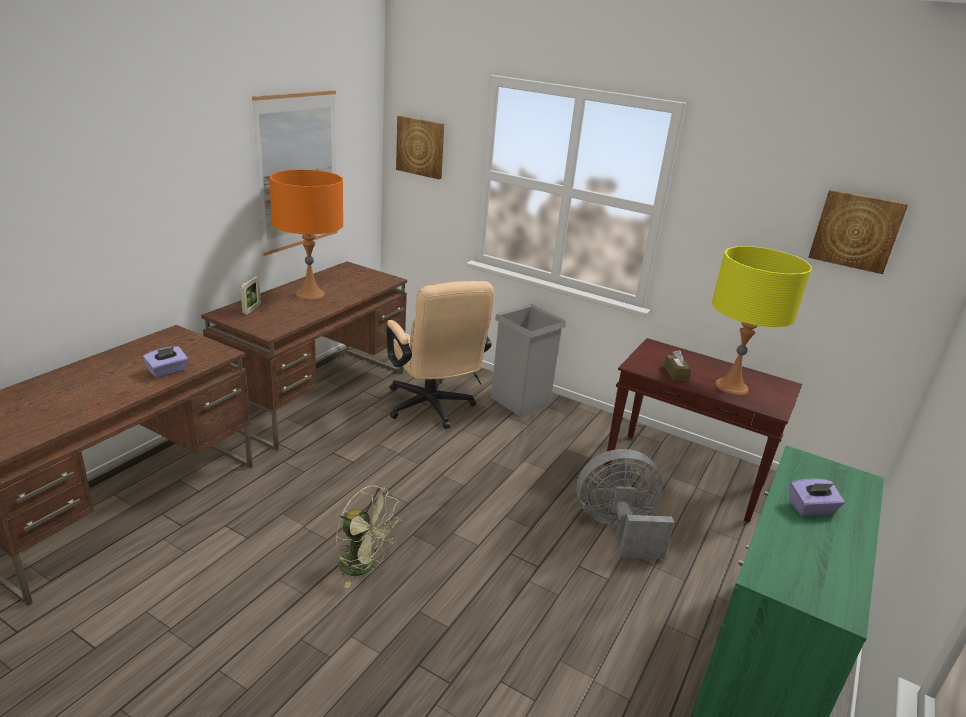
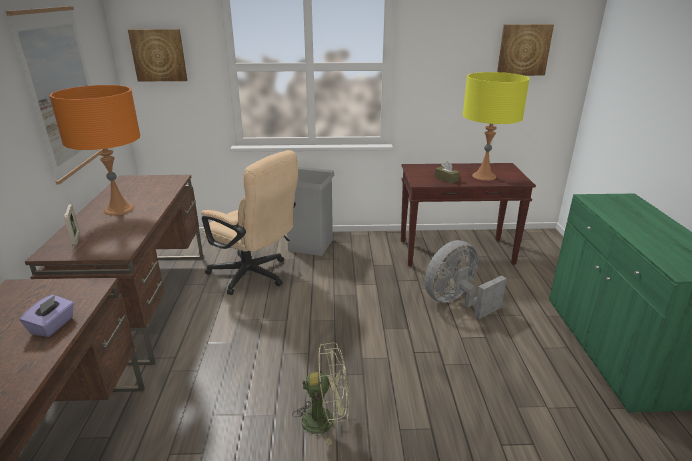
camera: 30 degrees left, 0 degrees up
purple tissue box [790,479,845,516] -> none

